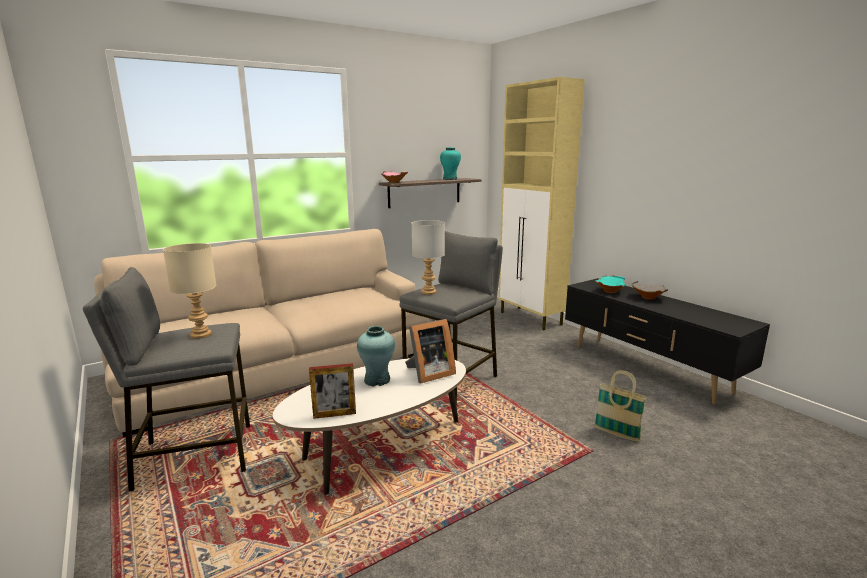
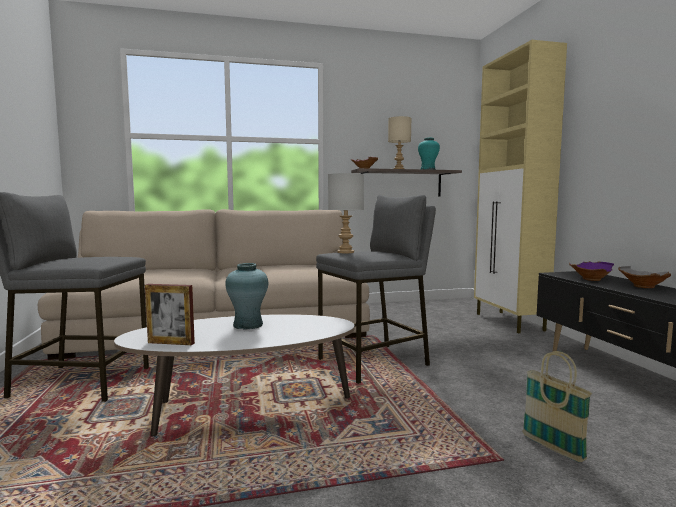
camera: 20 degrees right, 10 degrees down
beige table lamp [163,243,217,339] -> beige table lamp moved to [388,116,411,169]
picture frame [405,319,456,383] -> none
turquoise bowl [594,275,626,293] -> purple bowl [569,261,614,281]

